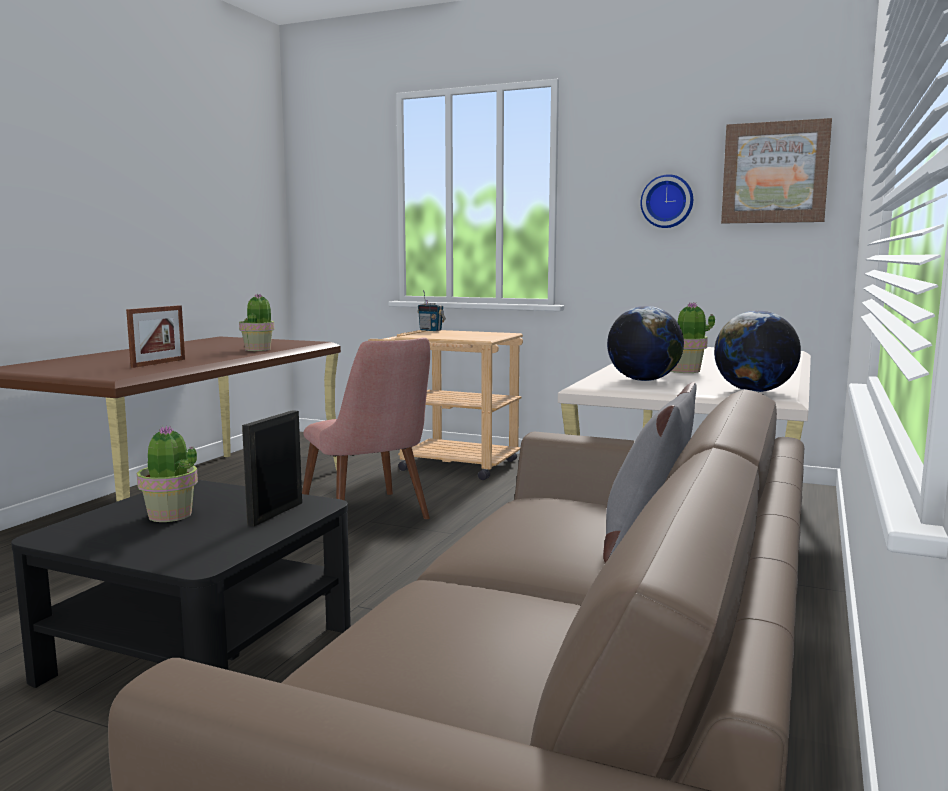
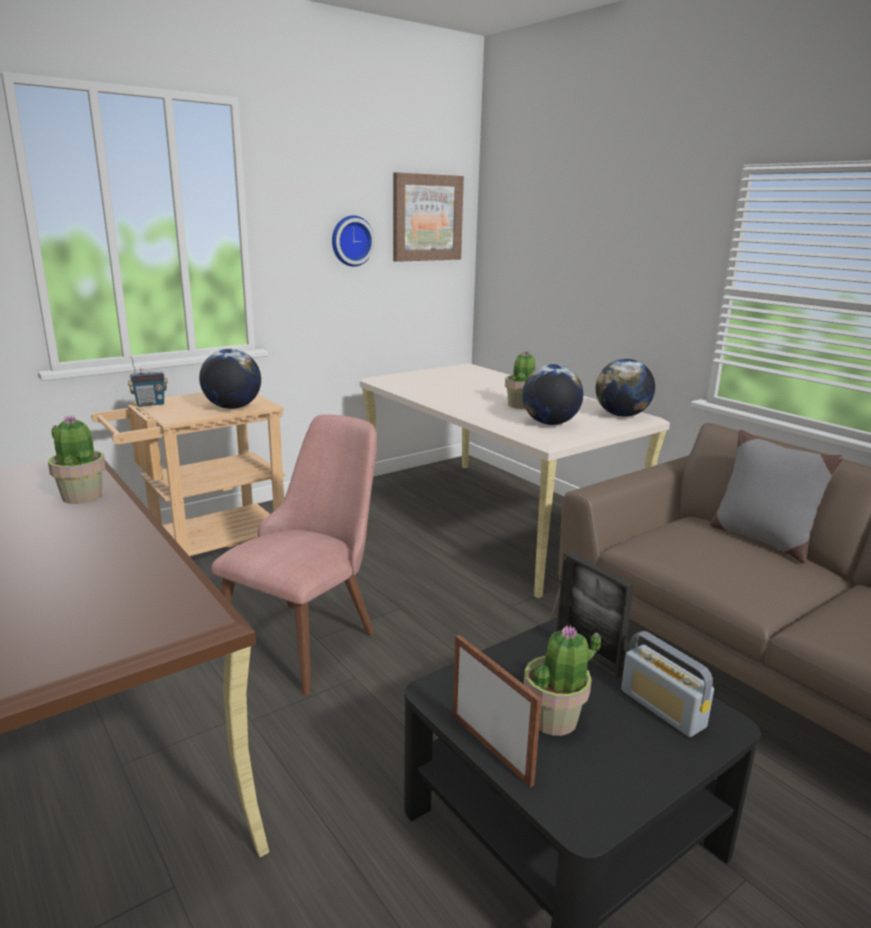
camera: 60 degrees left, 10 degrees up
picture frame [126,305,185,368] -> picture frame moved to [453,635,542,787]
pink chair [302,337,430,519] -> pink chair turned 60 degrees counterclockwise [211,414,377,695]
none -> globe [199,349,261,409]
none -> radio [621,631,714,737]

